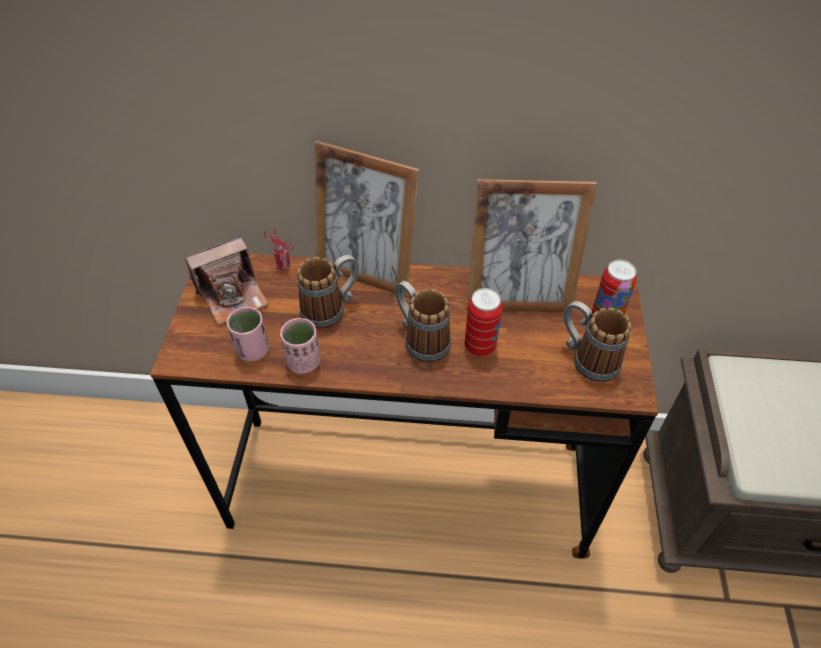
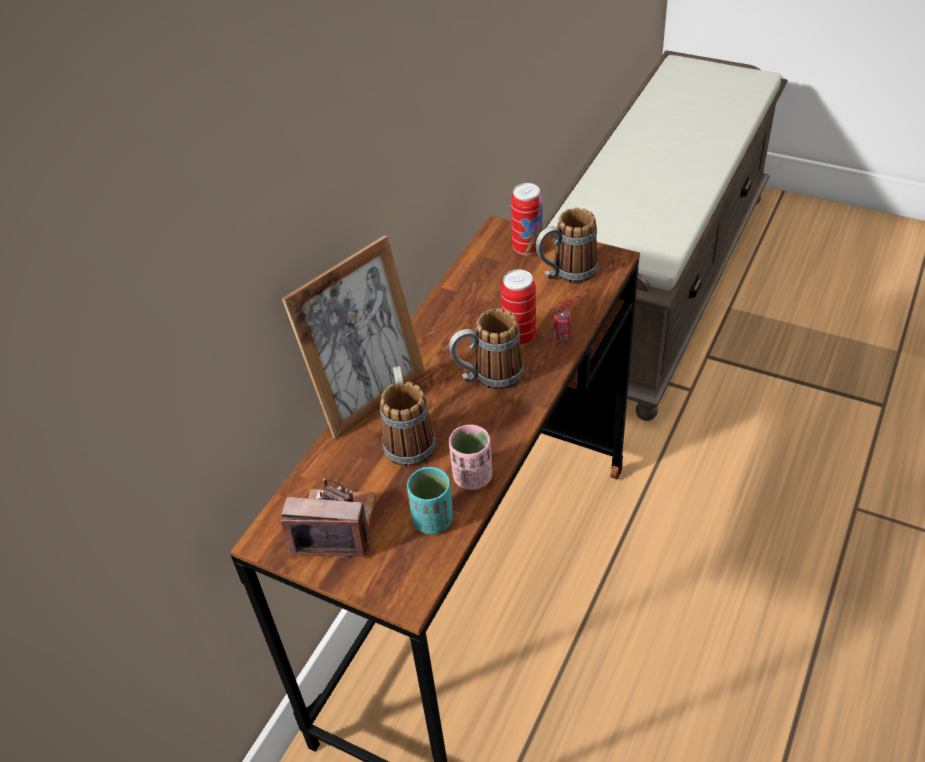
camera: 65 degrees left, 5 degrees down
camera [185,235,269,325] -> camera turned 75 degrees counterclockwise [281,478,376,557]
pink cup [227,307,269,362] -> turquoise cup [407,467,453,534]
can [264,228,294,270] -> can moved to [554,291,578,341]
picture frame [468,179,597,313] -> none

